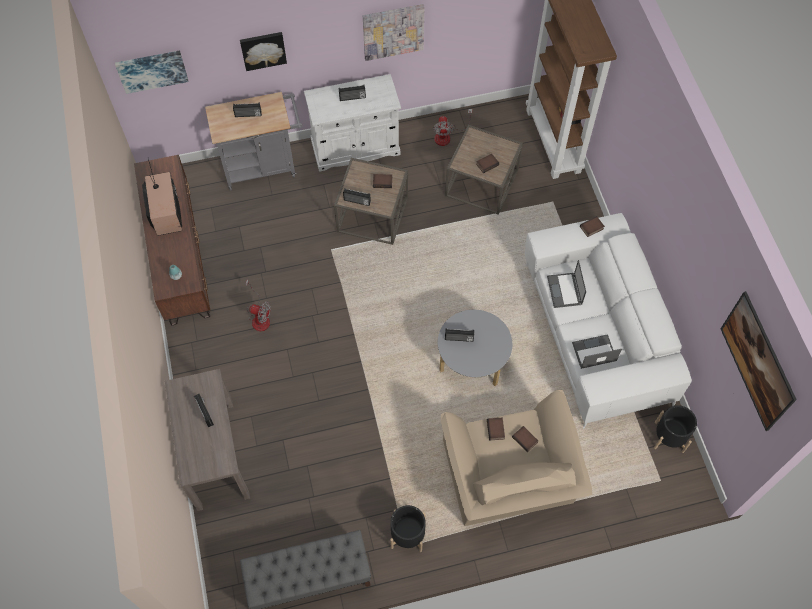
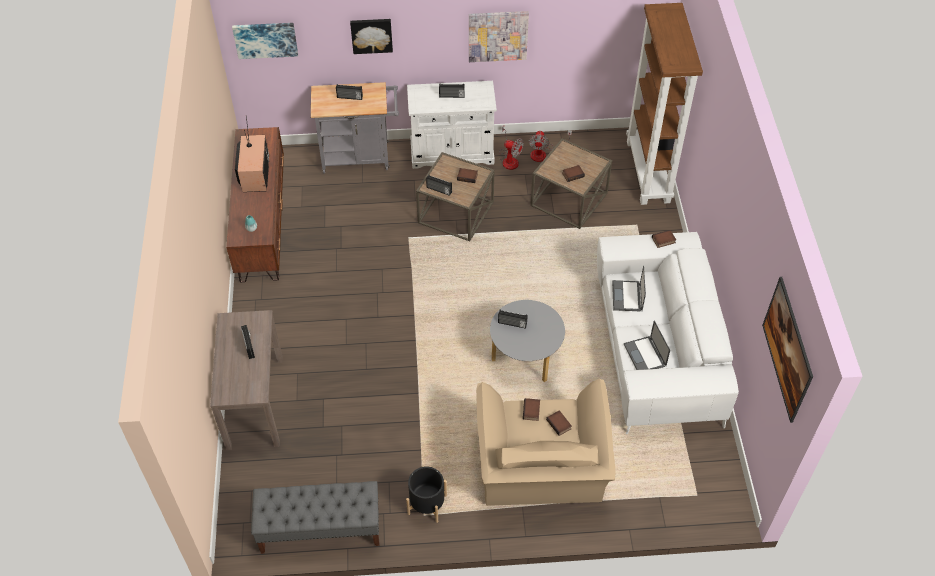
camera: 10 degrees right, 10 degrees down
fan [246,279,271,332] -> fan moved to [499,126,523,170]
laptop [572,334,622,369] -> laptop turned 105 degrees counterclockwise [624,320,670,370]
black planter [654,406,697,453] -> none

